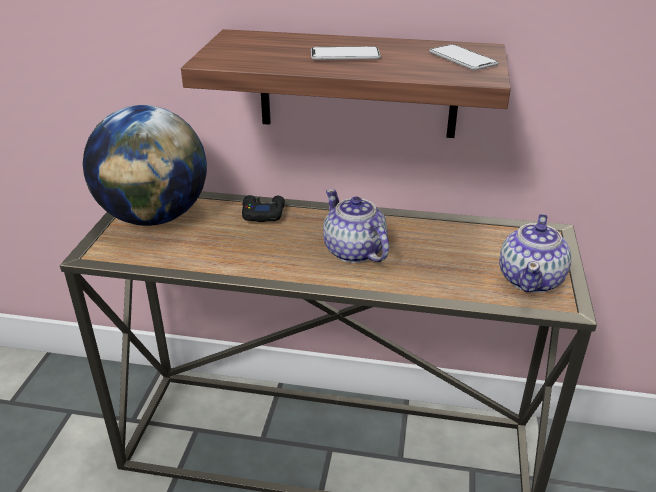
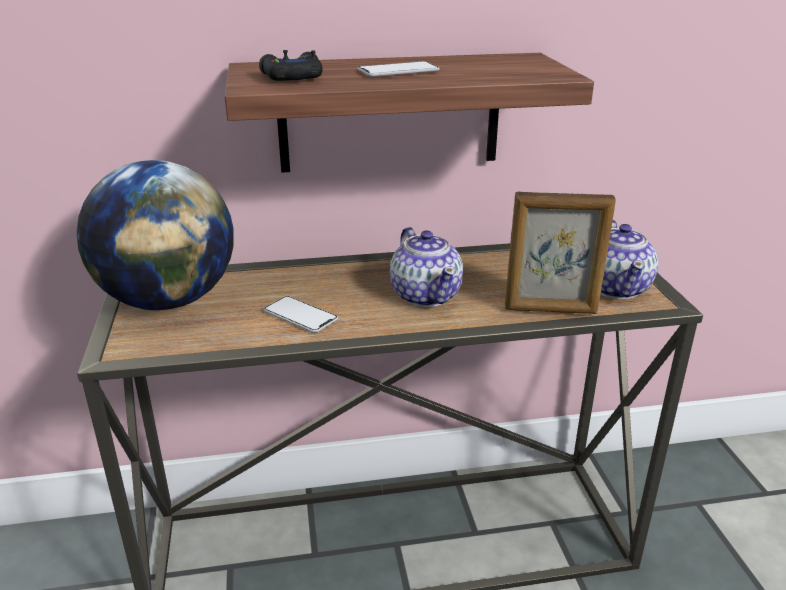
camera: 20 degrees left, 5 degrees down
black game controller [242,195,285,222] -> black game controller moved to [259,50,323,81]
teapot [323,189,389,263] -> teapot turned 150 degrees counterclockwise [390,227,463,307]
phone [429,44,498,71] -> phone moved to [264,296,338,333]
none -> picture frame [505,192,616,314]

